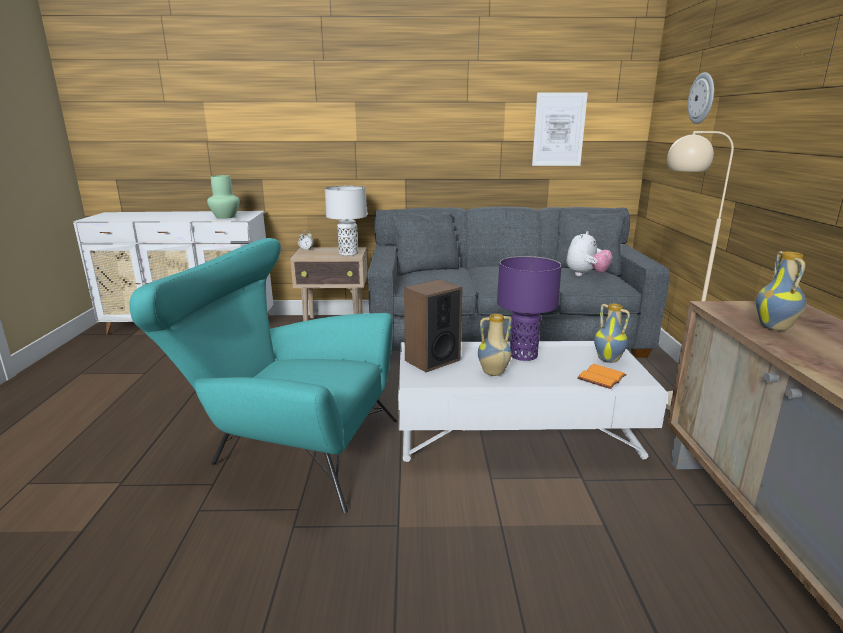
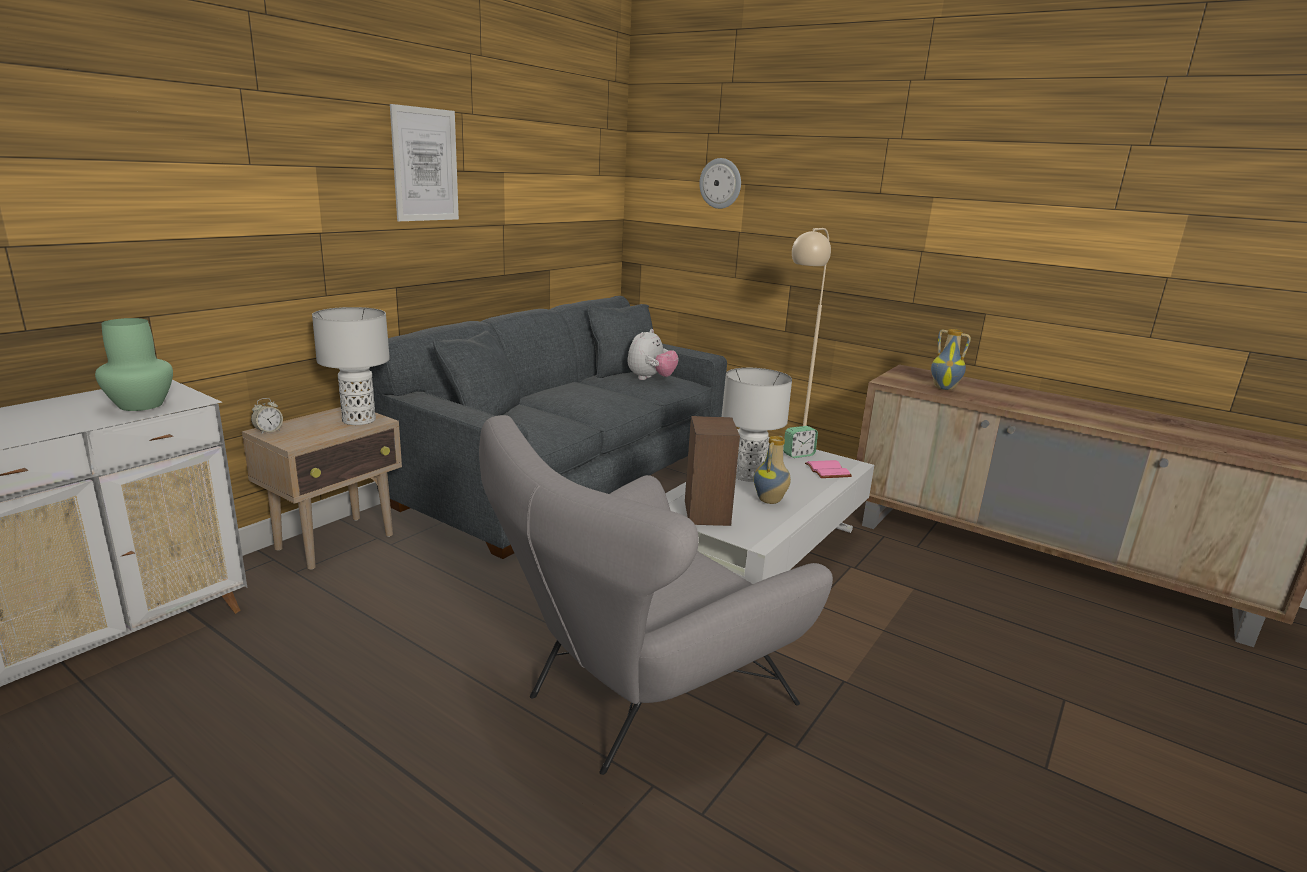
camera: 55 degrees left, 0 degrees up
turquoise armchair [130,238,398,513] -> grey armchair [479,415,833,775]
purple table lamp [497,256,562,361] -> white table lamp [722,368,792,482]
picture [532,92,588,166] -> picture moved to [390,104,459,221]
plush toy [566,231,612,276] -> plush toy turned 45 degrees clockwise [627,329,679,380]
orange book [577,364,627,389] -> pink book [805,460,852,478]
vase [594,304,630,363] -> alarm clock [783,426,818,458]

